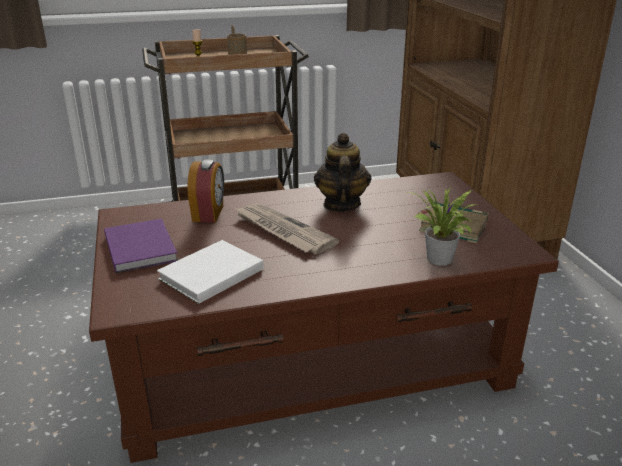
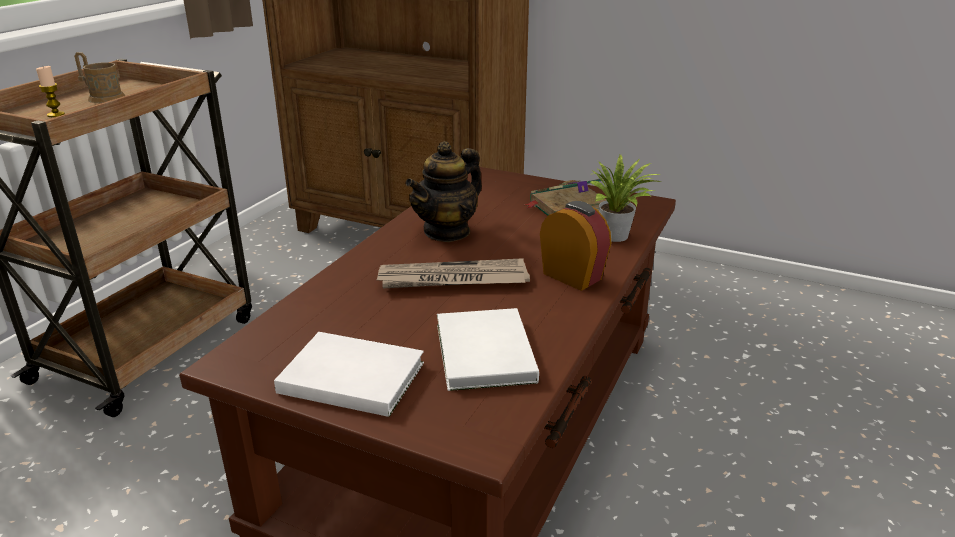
camera: 50 degrees left, 0 degrees up
purple book [104,218,178,274] -> white book [274,332,424,417]
alarm clock [187,159,224,223] -> alarm clock moved to [540,201,611,291]
teapot [314,133,371,212] -> teapot turned 90 degrees counterclockwise [405,141,482,242]

